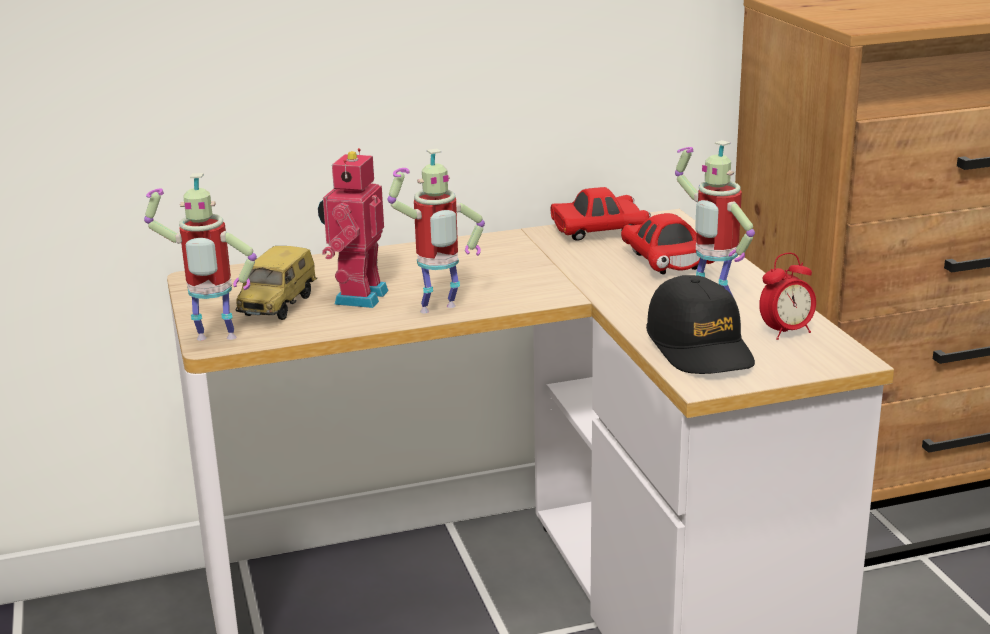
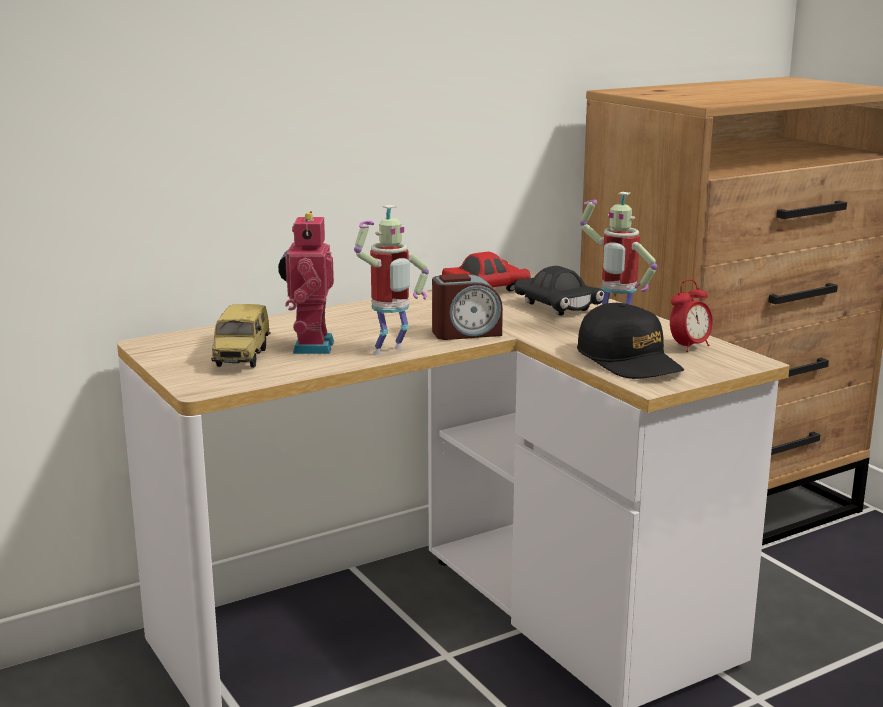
camera: 15 degrees left, 5 degrees down
toy robot [144,173,257,341] -> none
red toy car [621,213,715,275] -> black toy car [514,266,604,316]
none -> alarm clock [432,273,503,340]

